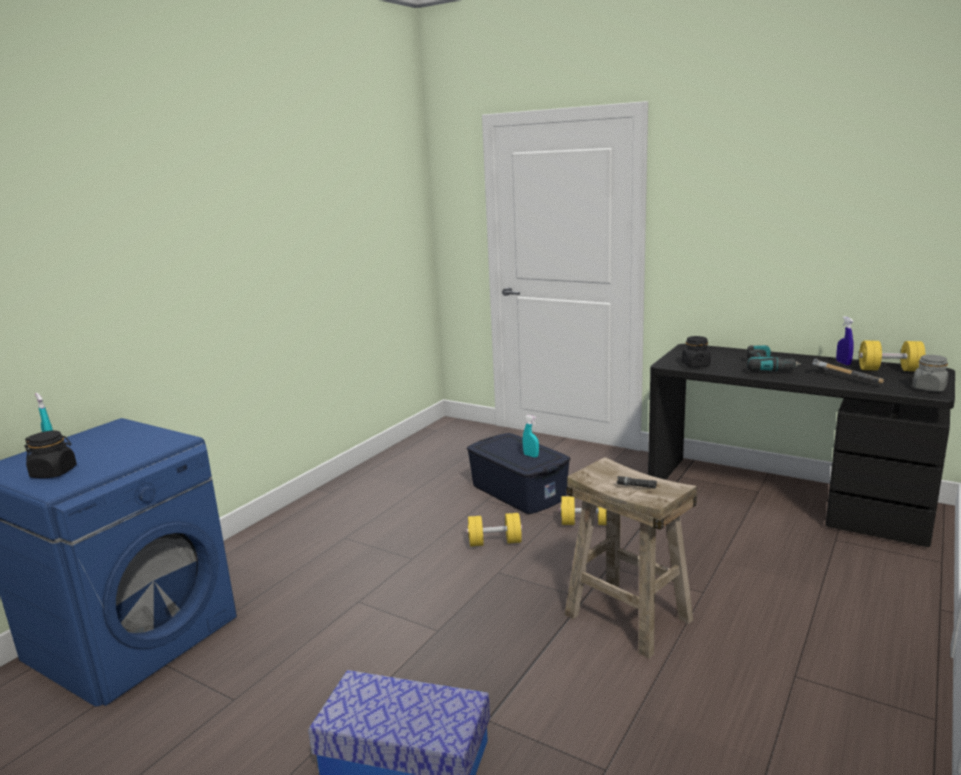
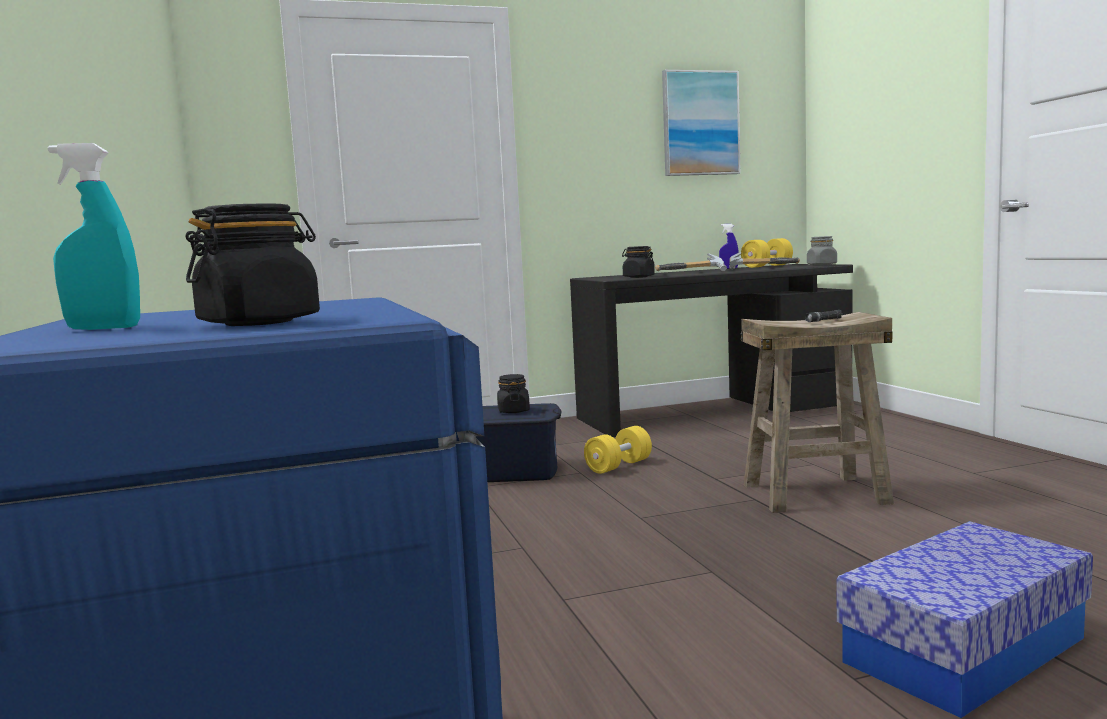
camera: 50 degrees left, 10 degrees down
yellow dumbbell [467,513,522,547] -> none
turquoise spray bottle [523,415,539,457] -> black jar [497,374,530,413]
power drill [747,345,801,372] -> hammer [655,253,727,272]
none -> picture [662,70,740,176]

